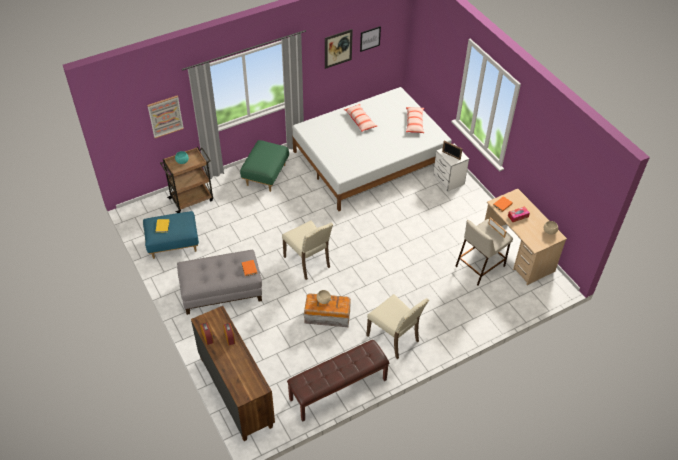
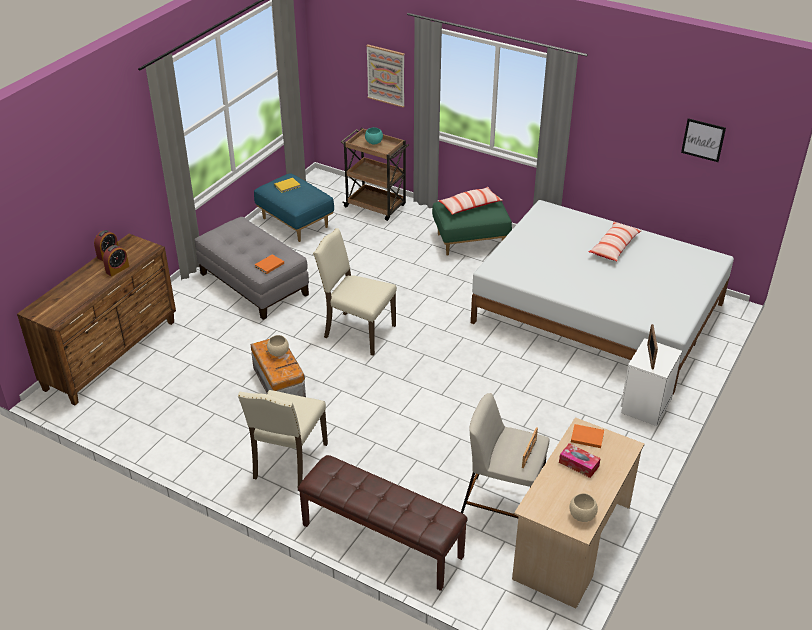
camera: 60 degrees right, 10 degrees down
beige chair [282,221,333,280] -> beige chair turned 90 degrees clockwise [313,228,397,356]
brown bench [287,340,389,422] -> brown bench moved to [298,455,468,591]
picture [325,29,353,69] -> none
pillow [406,107,424,133] -> pillow moved to [439,187,503,215]

